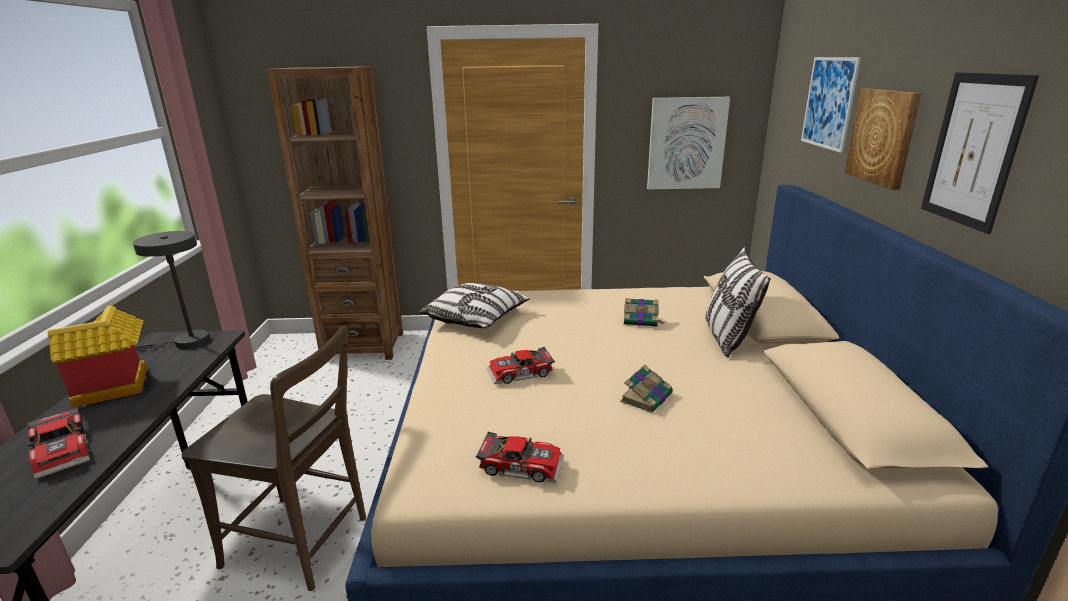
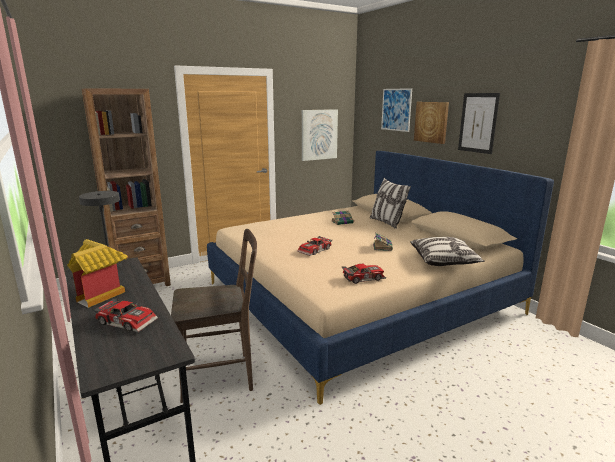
camera: 30 degrees left, 5 degrees down
pillow [420,283,530,328] -> pillow moved to [410,237,485,266]

